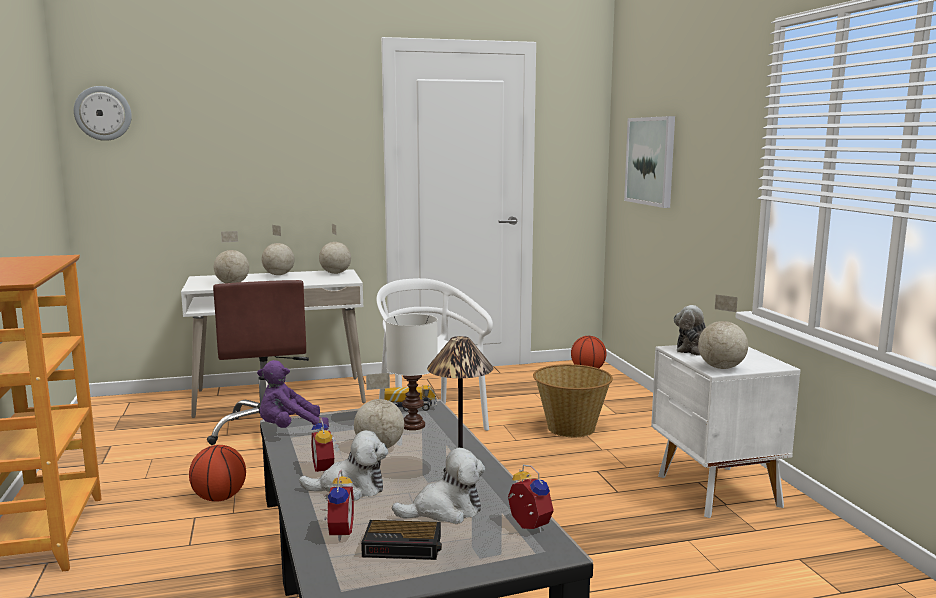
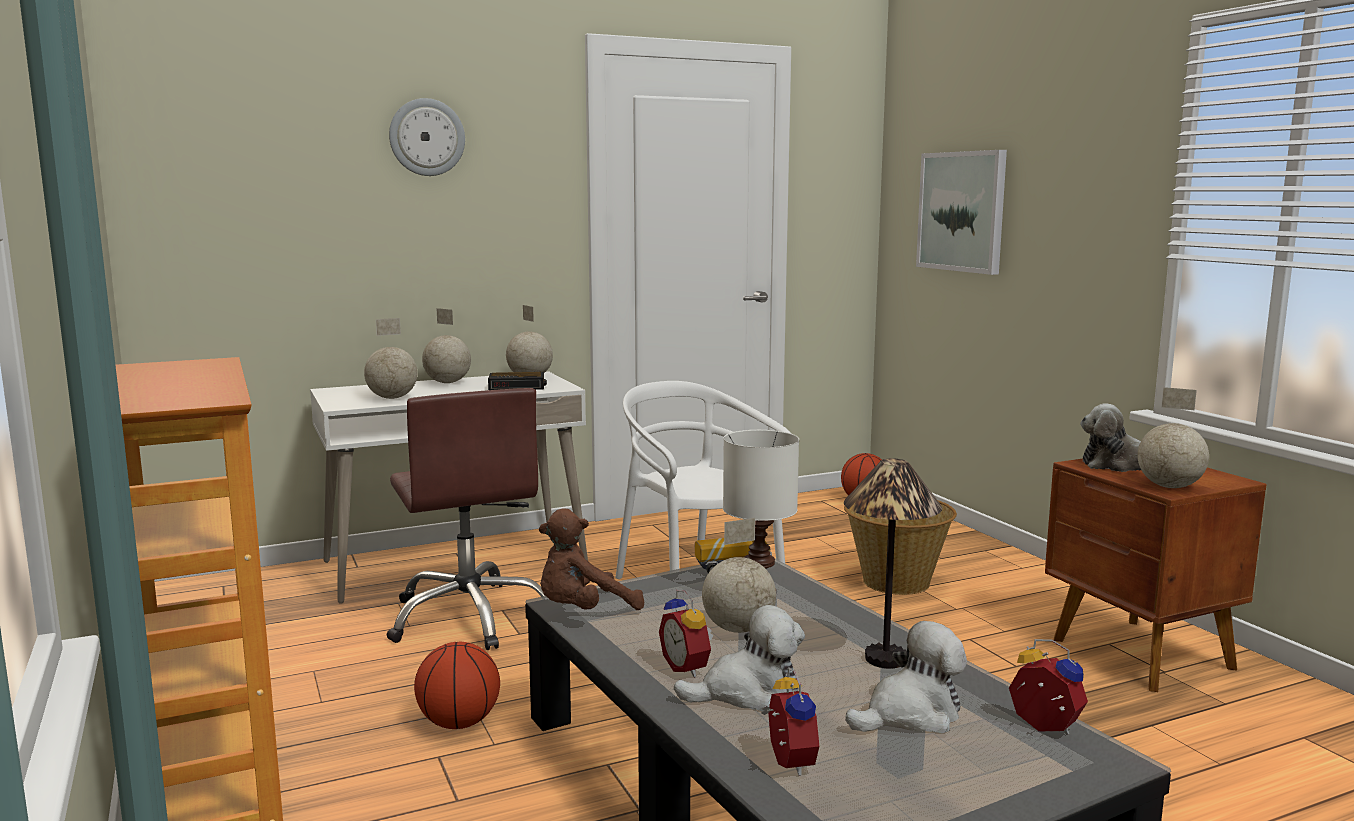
camera: 10 degrees left, 0 degrees up
wall clock [74,86,132,141] -> wall clock moved to [389,98,465,176]
purple plush toy [257,360,329,430] -> brown plush toy [539,508,644,610]
alarm clock [361,520,442,560] -> alarm clock moved to [488,372,547,390]
white nightstand [651,345,801,518] -> brown nightstand [1045,458,1266,692]

